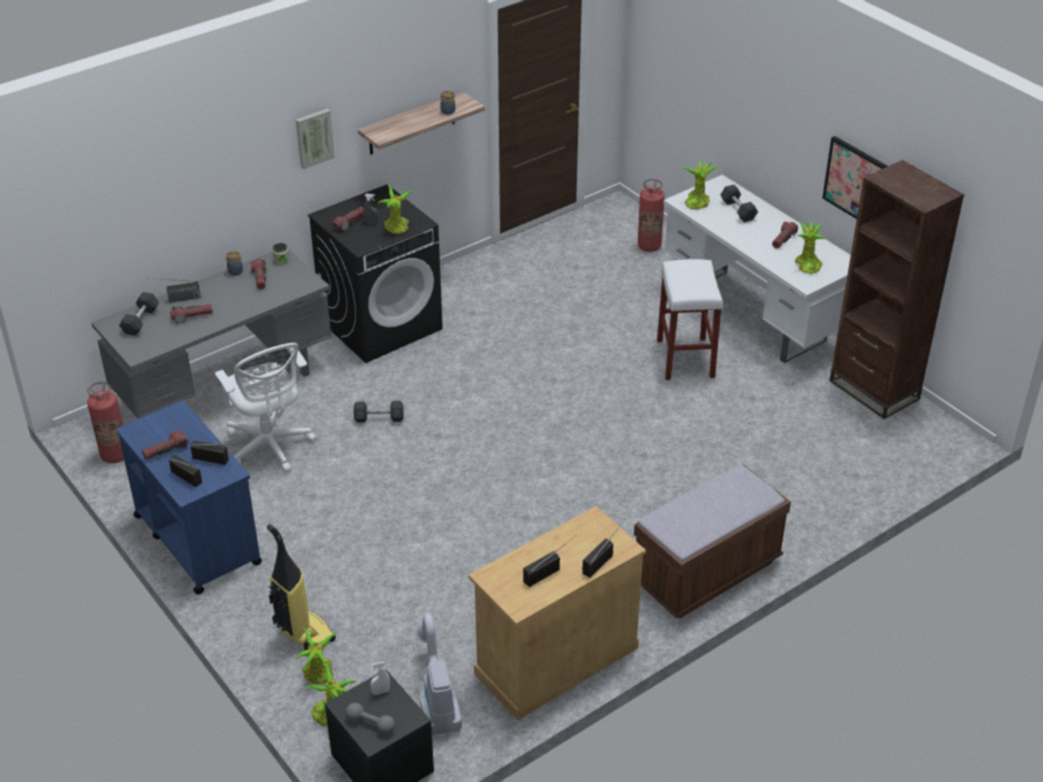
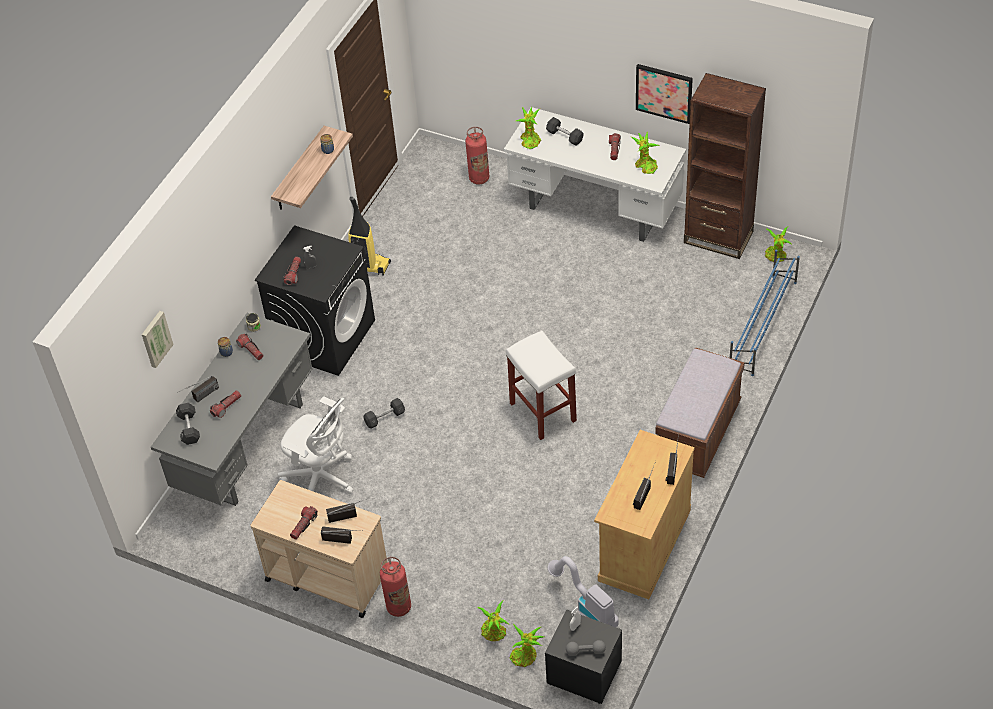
camera: 25 degrees left, 10 degrees up
fire extinguisher [87,382,124,463] -> fire extinguisher moved to [380,557,411,617]
blue cart [116,400,262,595] -> beige cart [250,480,388,618]
vacuum cleaner [267,524,336,651] -> vacuum cleaner moved to [348,197,391,276]
picture [296,108,335,169] -> picture moved to [142,311,174,368]
potted plant [377,185,413,234] -> potted plant moved to [765,226,792,262]
white stool [657,259,723,380] -> white stool moved to [506,331,577,440]
none -> blue shoe rack [730,249,800,376]

